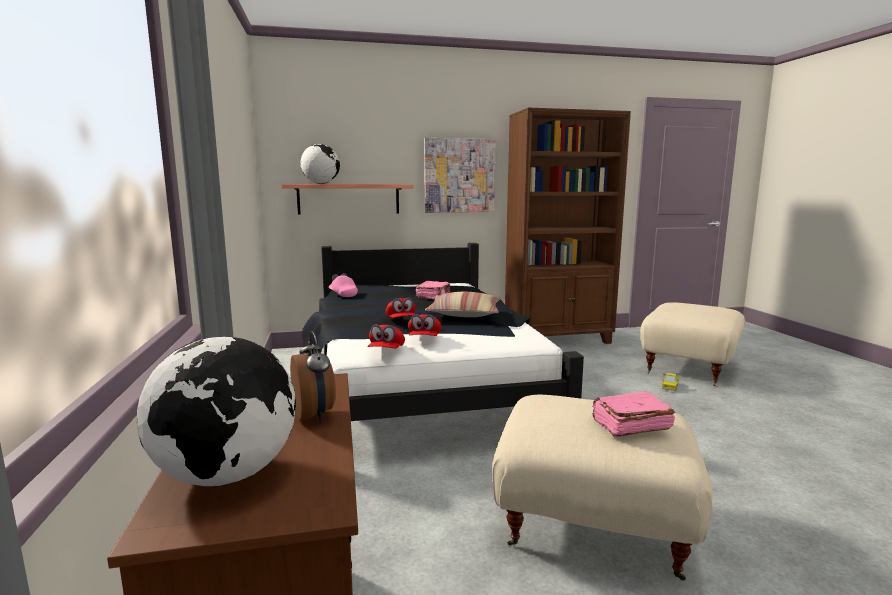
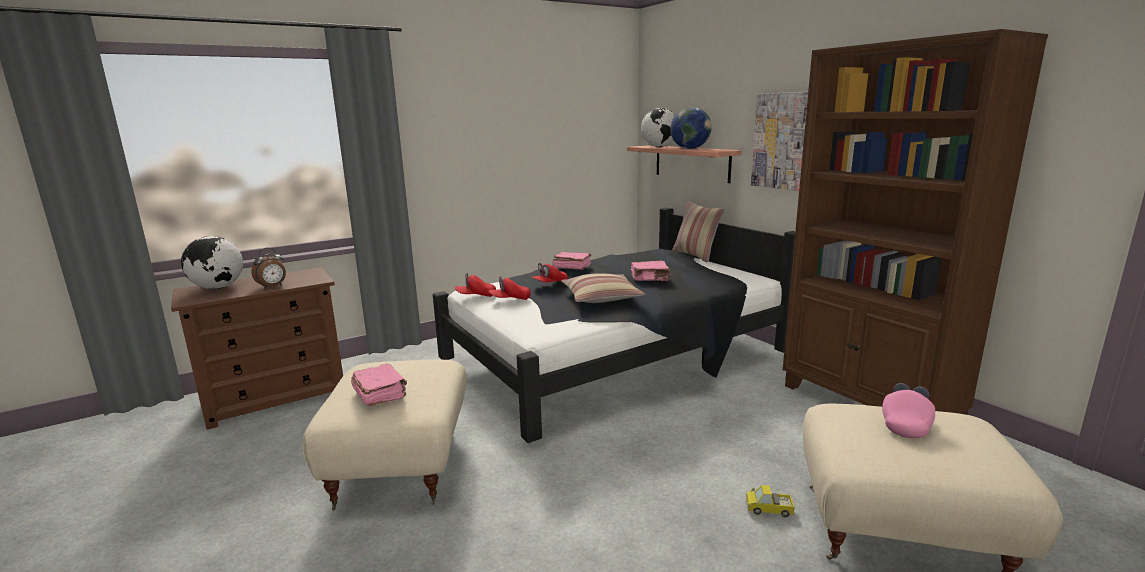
camera: 70 degrees right, 5 degrees up
pink cap [329,273,358,297] -> pink cap moved to [882,383,935,438]
none -> pink book [552,252,591,270]
none -> globe [670,107,712,149]
none -> pillow [672,202,725,262]

